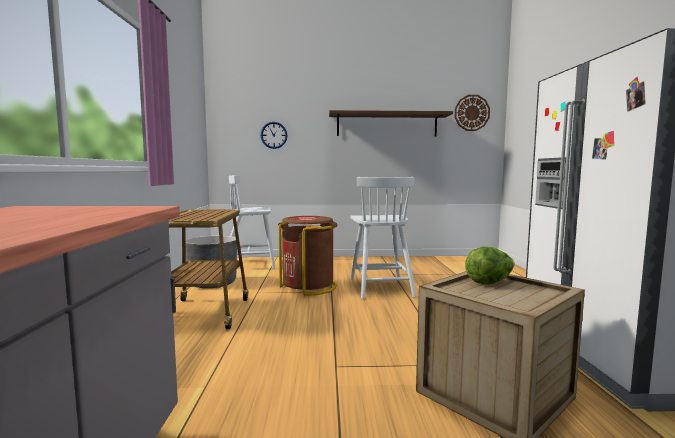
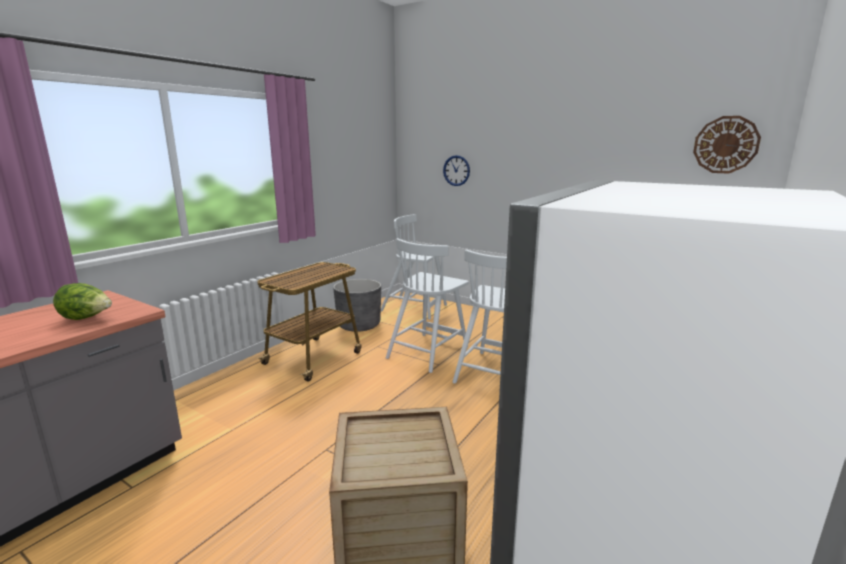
camera: 35 degrees right, 10 degrees up
brown trash can [278,216,338,296] -> white chair [386,238,469,373]
shelf [329,110,453,136] -> none
lettuce [465,247,515,285] -> lettuce moved to [53,283,112,320]

